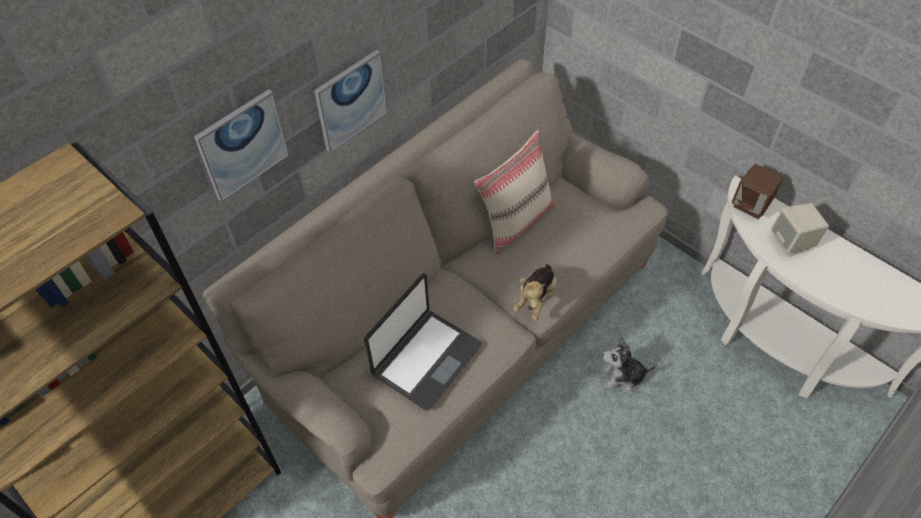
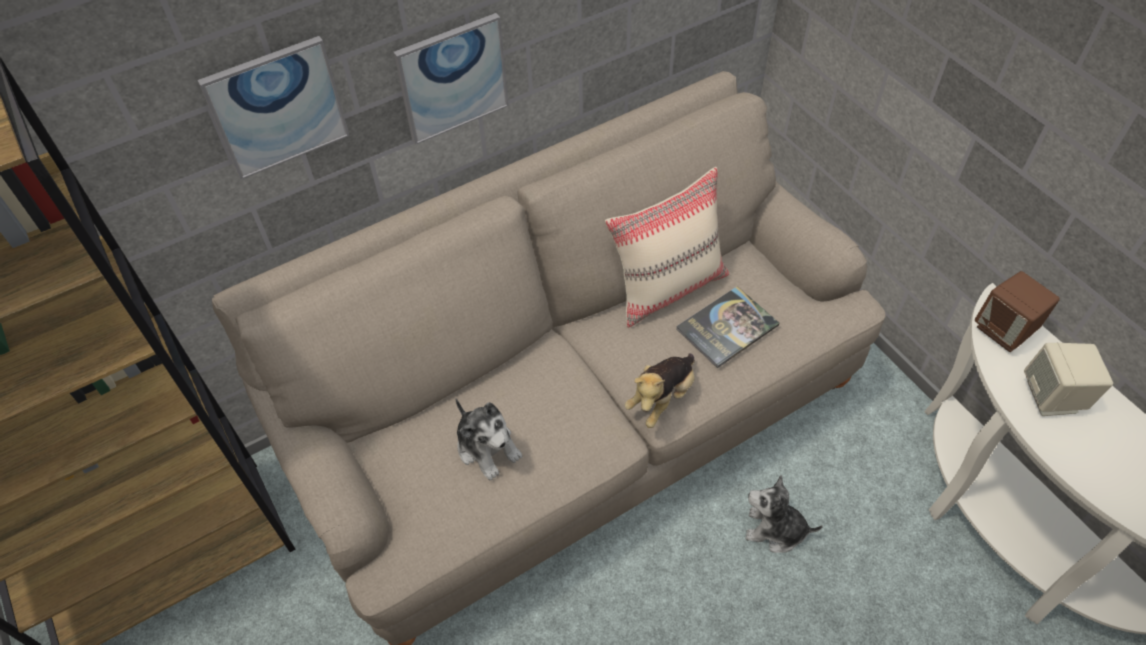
camera: 15 degrees right, 0 degrees up
laptop [364,273,481,411] -> plush toy [455,398,522,480]
none -> book [676,286,779,368]

